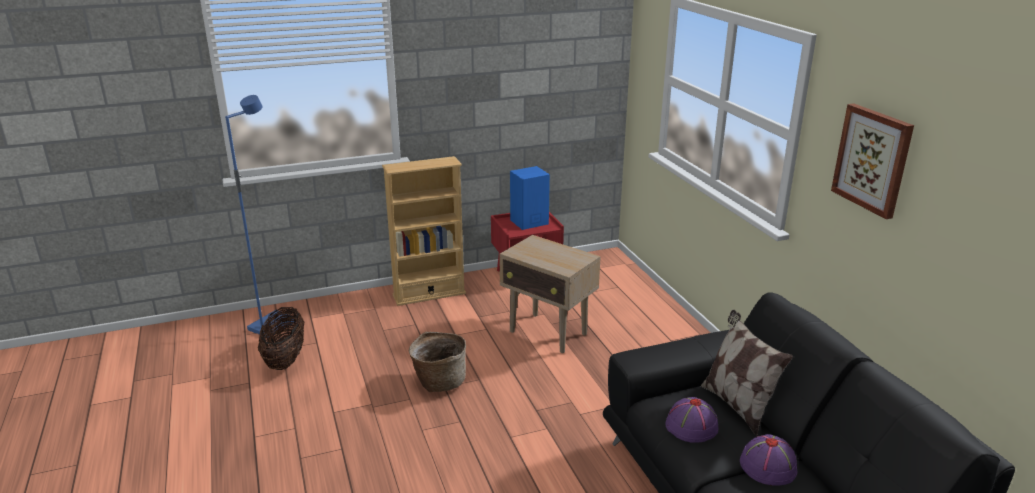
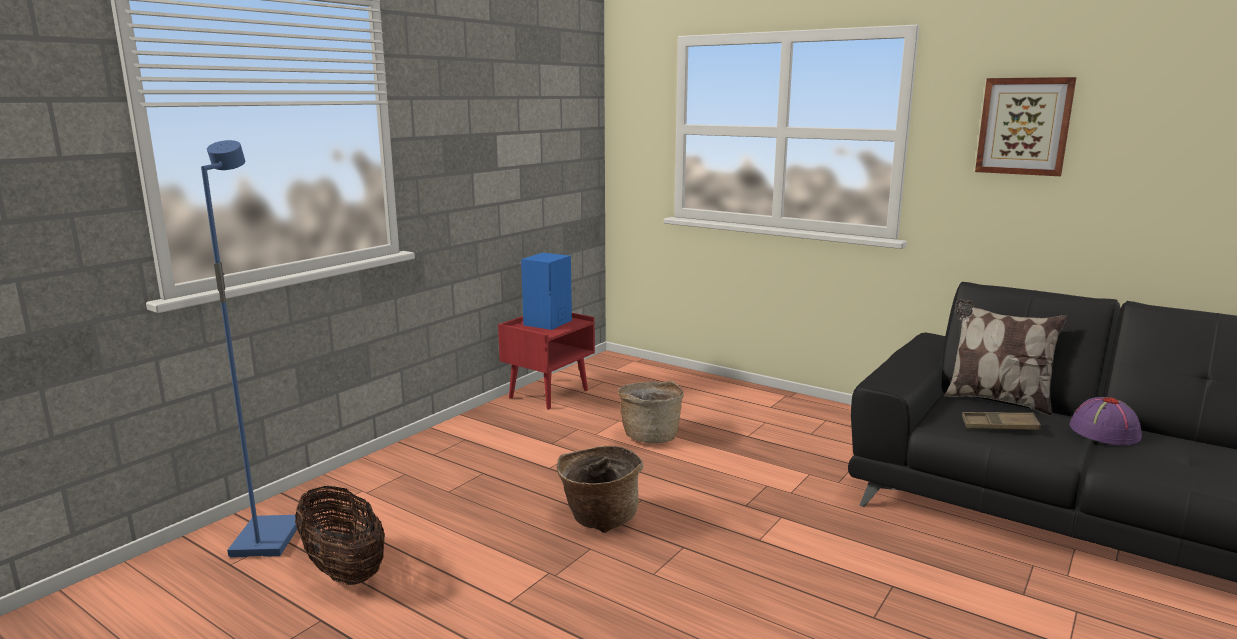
camera: 35 degrees left, 10 degrees down
beige bookcase [382,156,466,306] -> none
beige side table [499,235,601,353] -> basket [618,381,684,443]
purple hat [665,397,718,443] -> brown tray [962,412,1041,431]

